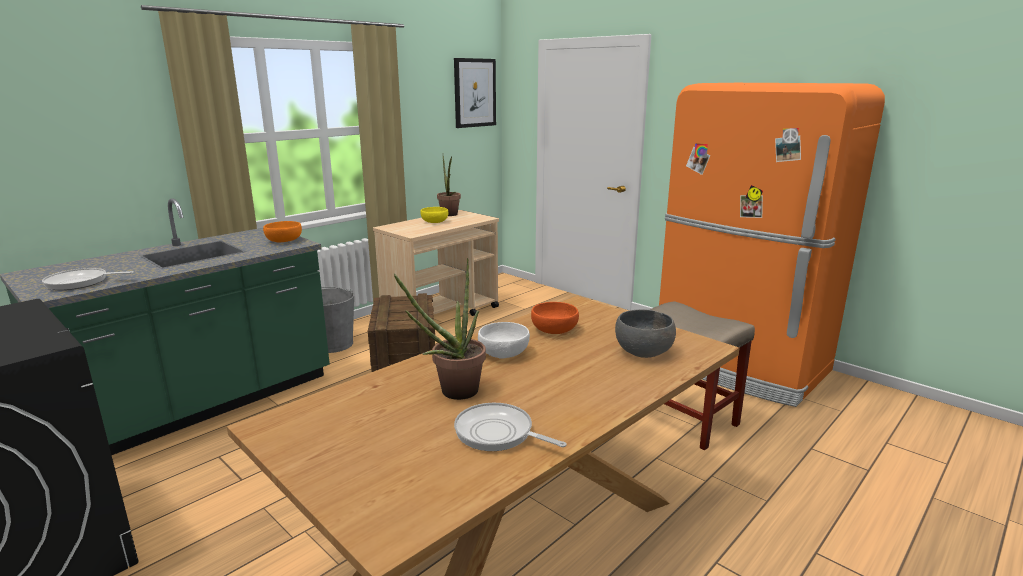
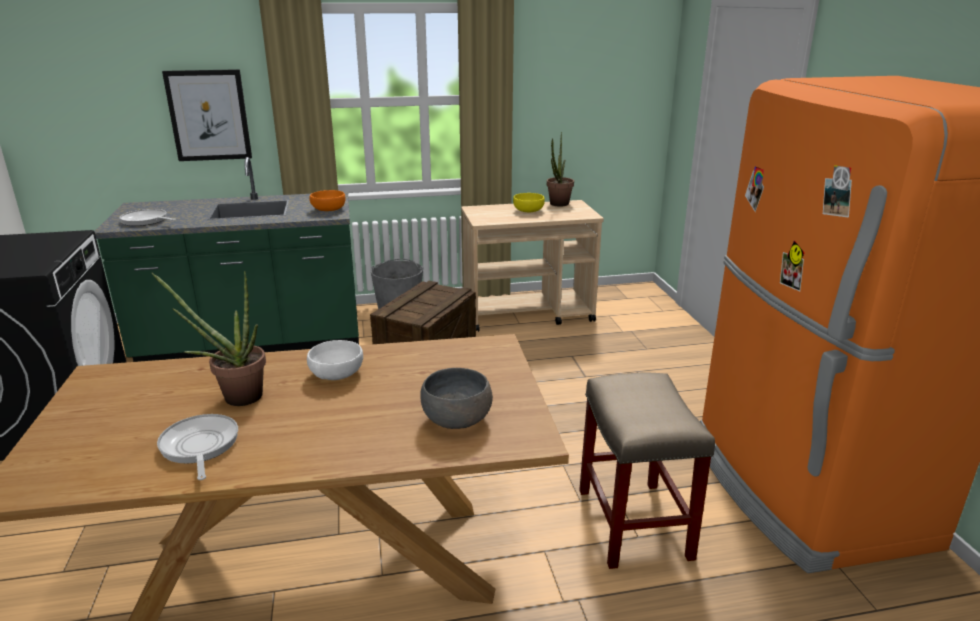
camera: 35 degrees right, 5 degrees up
picture [454,58,496,128] -> picture moved to [162,69,252,161]
orange bowl [531,302,579,334] -> none

